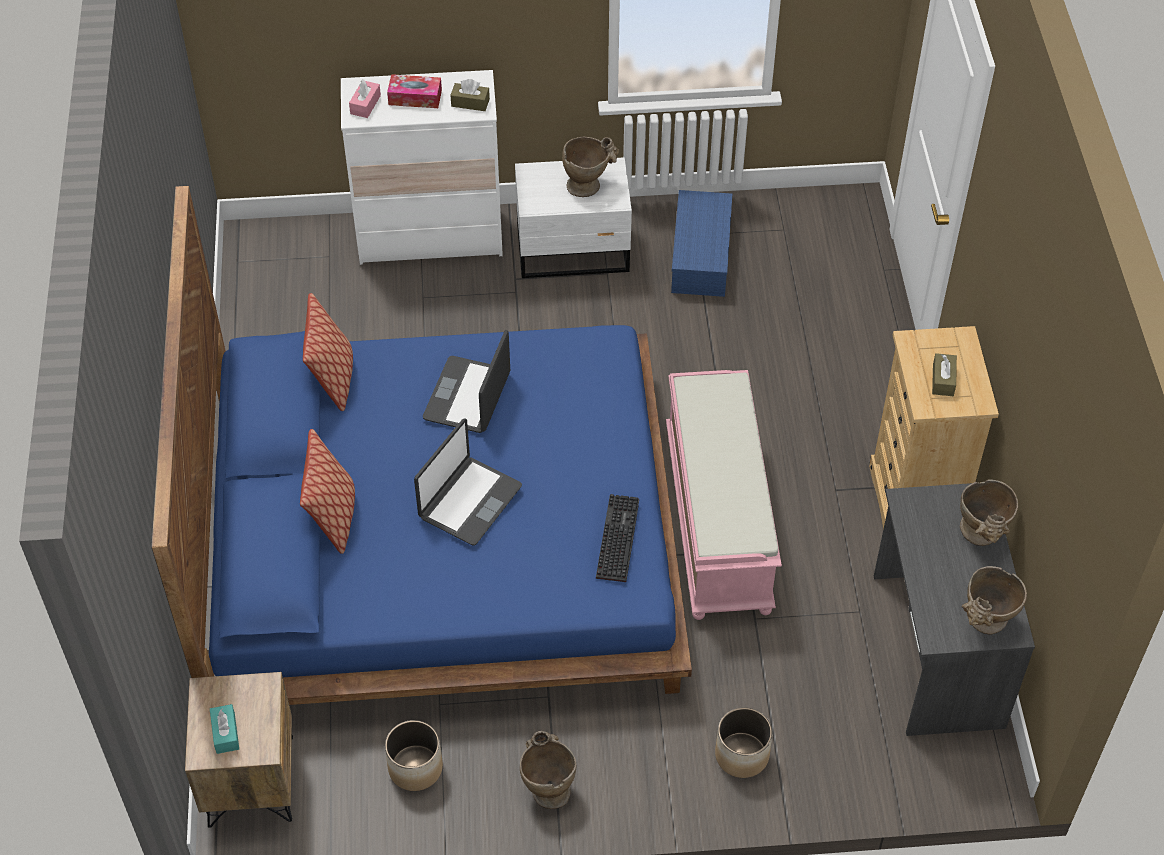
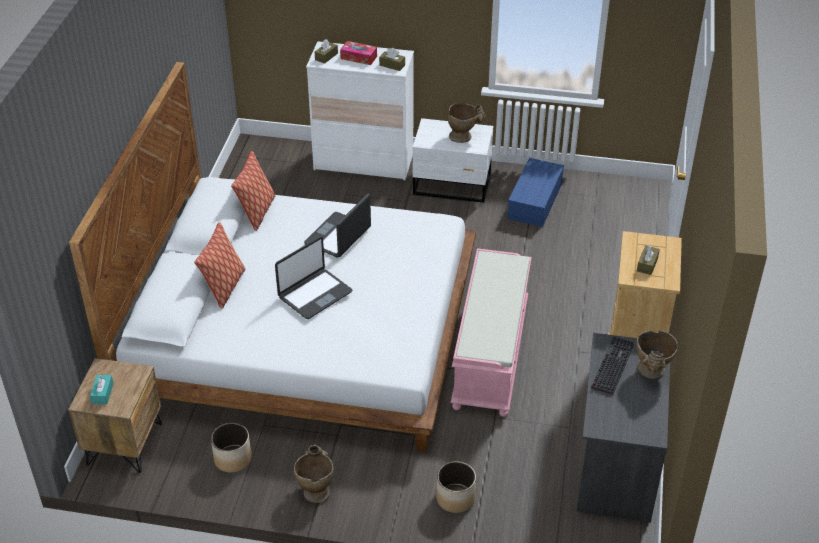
camera: 15 degrees right, 10 degrees down
blue bed [151,186,692,705] -> white bed [69,62,476,451]
pink tissue box [349,80,381,118] -> brown tissue box [315,39,338,64]
keyboard [596,494,639,582] -> keyboard moved to [591,337,634,395]
beige vase [962,566,1027,635] -> none

